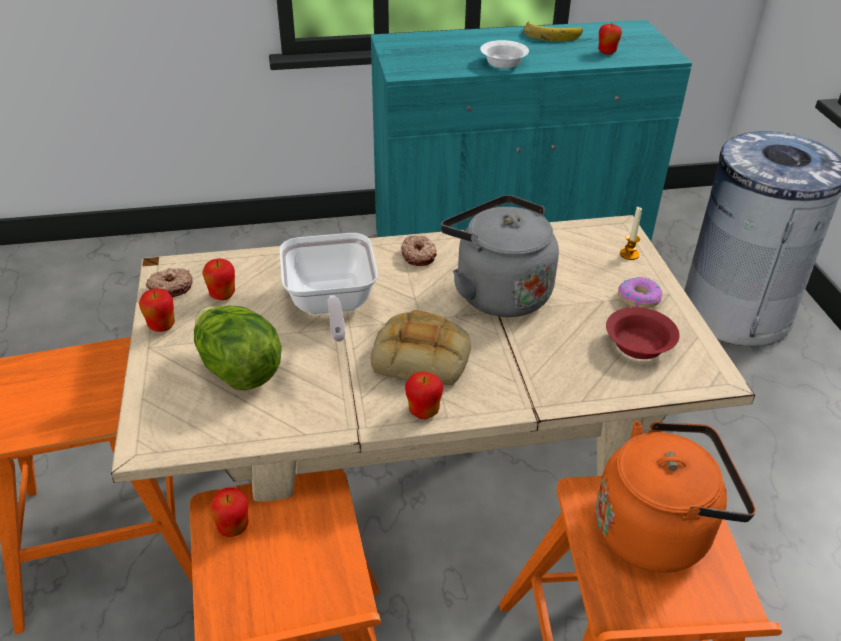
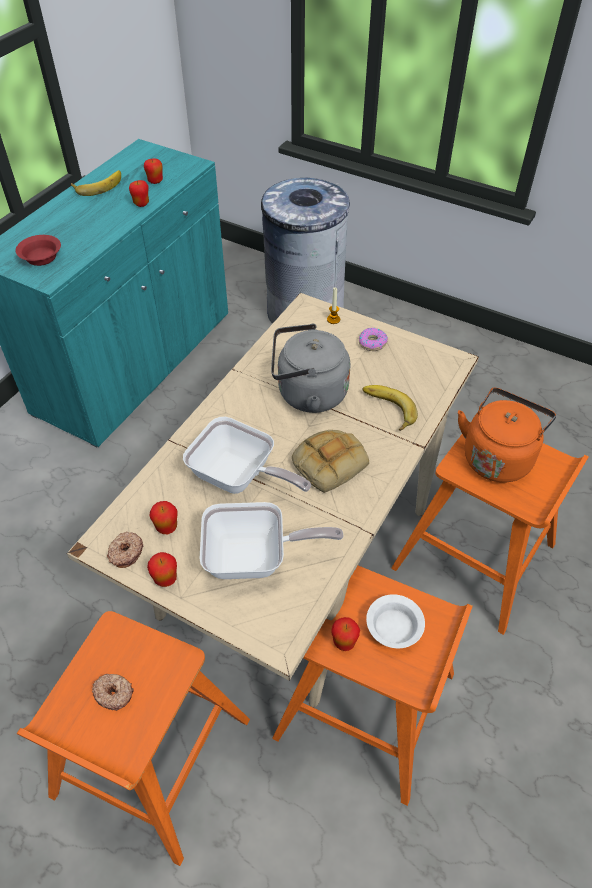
camera: 50 degrees left, 10 degrees up
lettuce [194,305,282,390] -> frying pan [200,502,343,579]
donut [401,235,437,266] -> donut moved to [92,674,133,711]
apple [405,372,443,419] -> apple moved to [129,180,149,207]
white bowl [480,40,529,68] -> white bowl moved to [366,594,425,648]
red bowl [606,307,680,359] -> red bowl moved to [16,235,61,266]
none -> banana [362,385,418,431]

